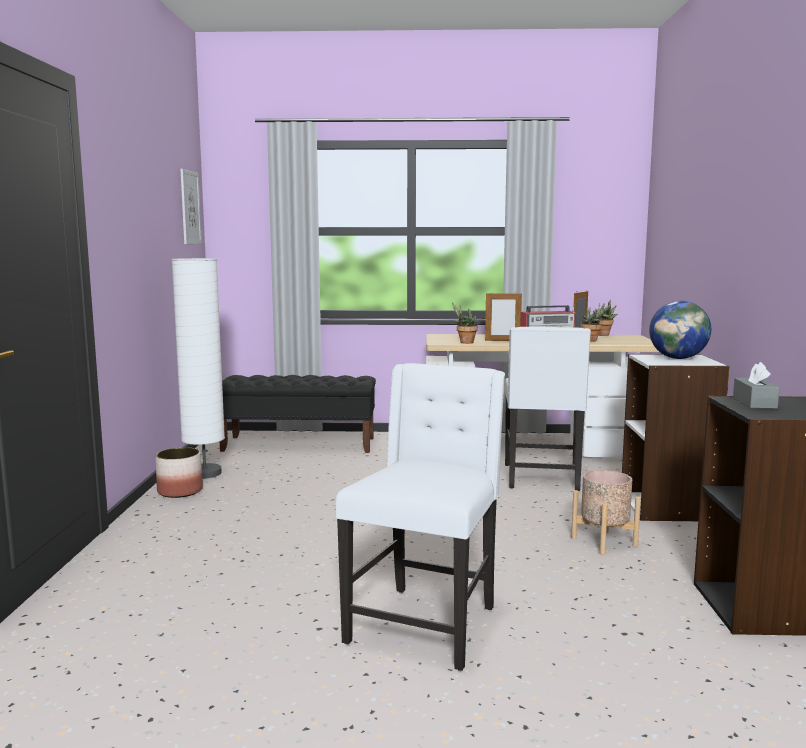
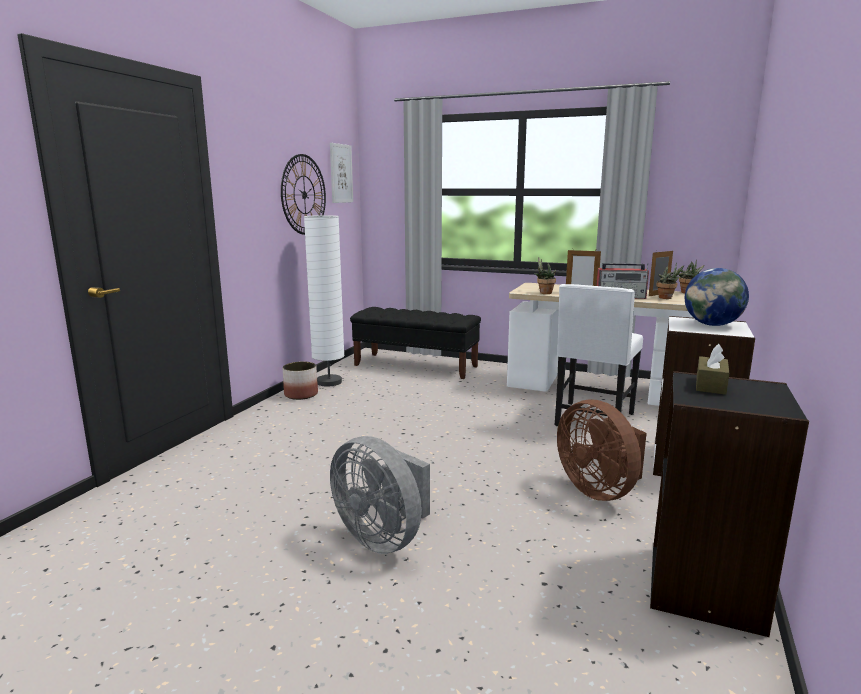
camera: 20 degrees right, 5 degrees up
white chair [336,363,505,671] -> grey fan [330,436,430,554]
beige planter [571,470,641,555] -> brown fan [557,399,647,501]
grey tissue box [733,362,780,409] -> brown tissue box [696,344,729,395]
none -> wall clock [281,154,326,235]

